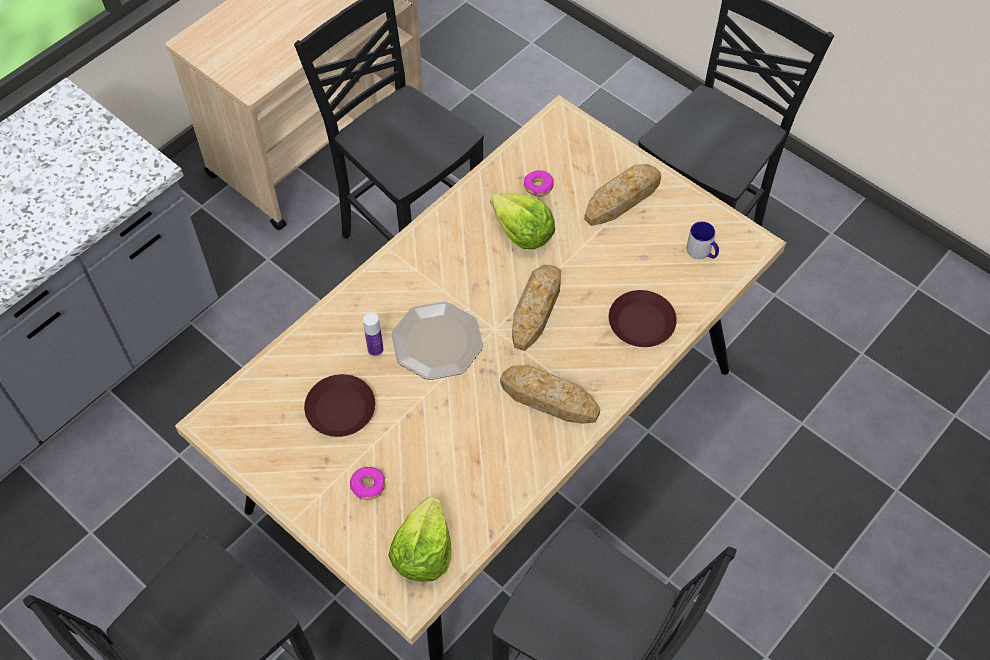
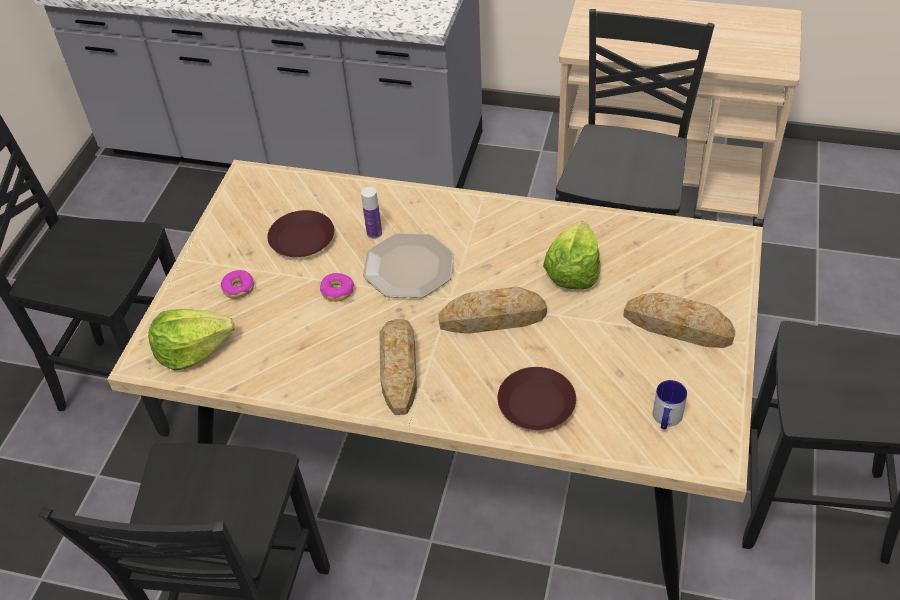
camera: 65 degrees right, 10 degrees down
donut [524,170,554,197] -> donut moved to [320,273,354,301]

